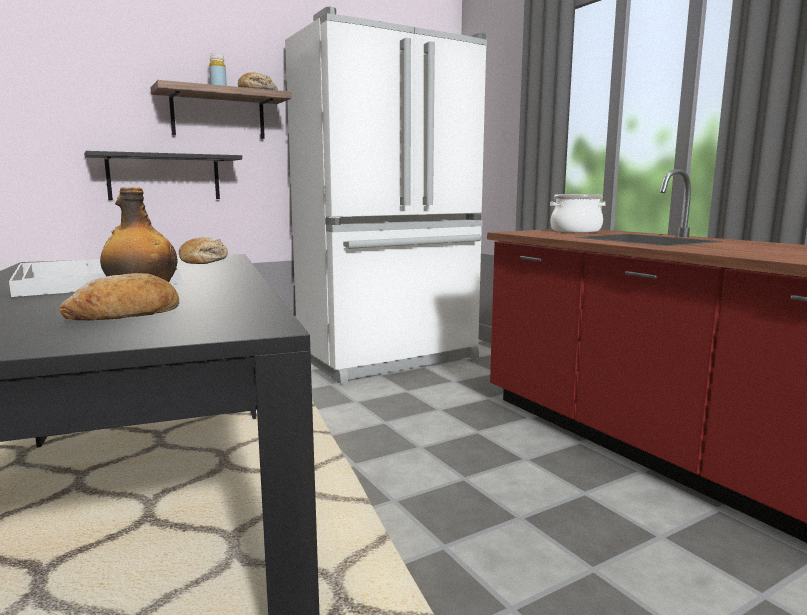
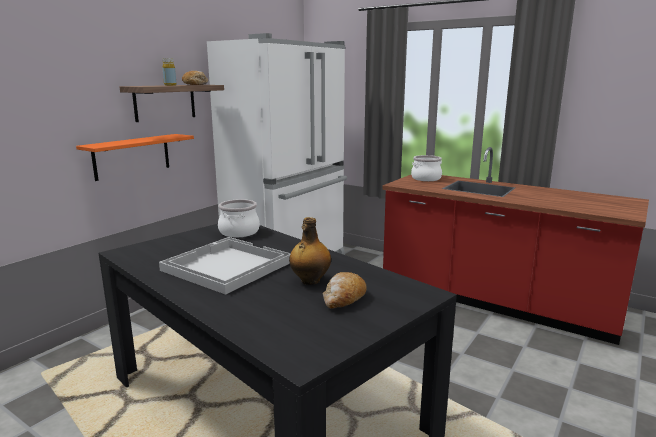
camera: 25 degrees left, 5 degrees up
black shelf [84,151,242,200] -> orange shelf [76,134,194,181]
bread [179,237,228,264] -> cooking pot [218,199,260,237]

